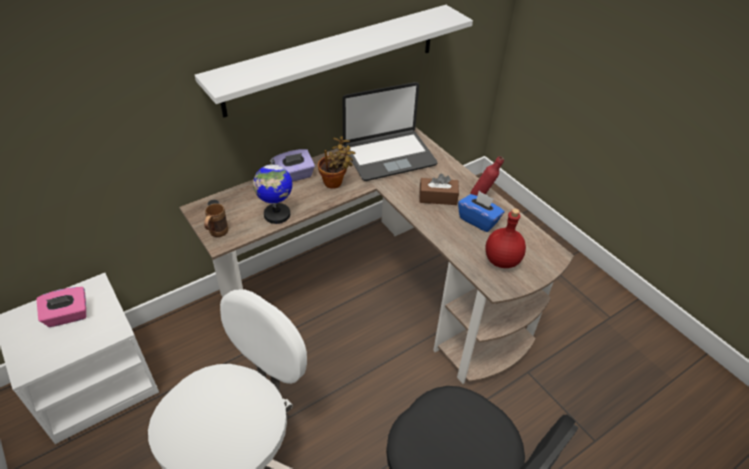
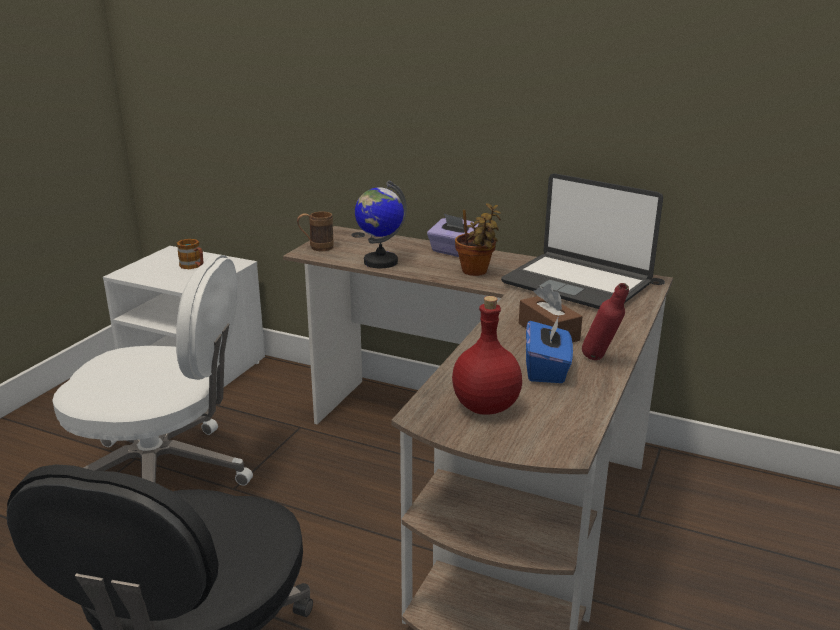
camera: 60 degrees right, 20 degrees down
pink tissue box [36,287,86,327] -> mug [177,239,203,269]
white shelf [195,5,473,118] -> none

